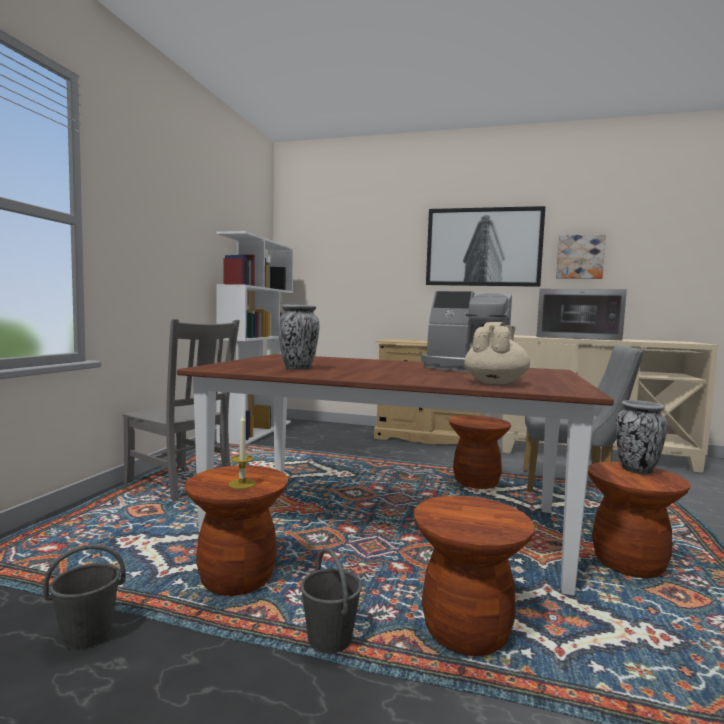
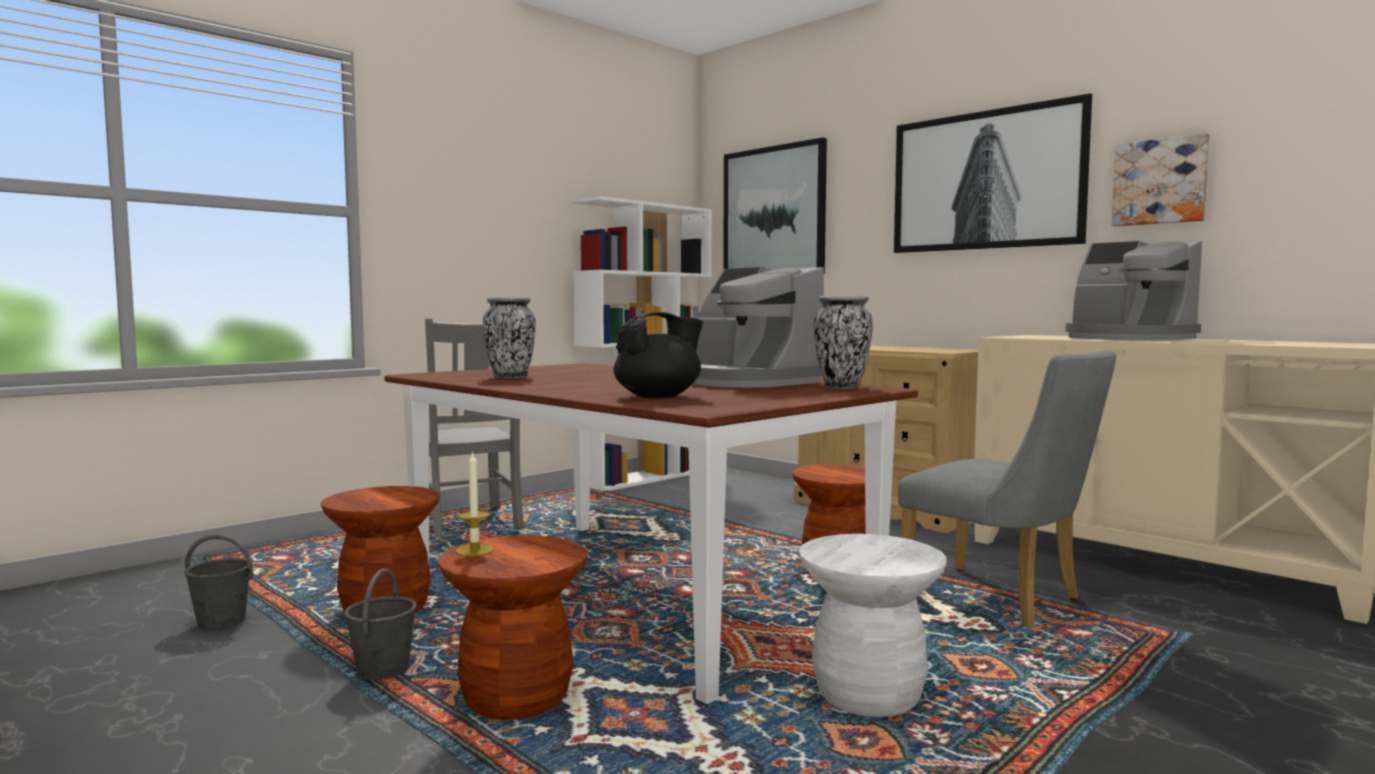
camera: 30 degrees right, 0 degrees up
candle [228,413,256,489] -> candle moved to [456,451,494,556]
beige teapot [464,322,530,384] -> black teapot [613,312,703,398]
microwave [537,289,627,341] -> coffee machine [1065,241,1202,340]
brown stool [588,462,690,578] -> white stool [799,534,947,717]
vase [616,400,667,475] -> vase moved to [814,296,873,389]
none -> picture [723,137,827,274]

